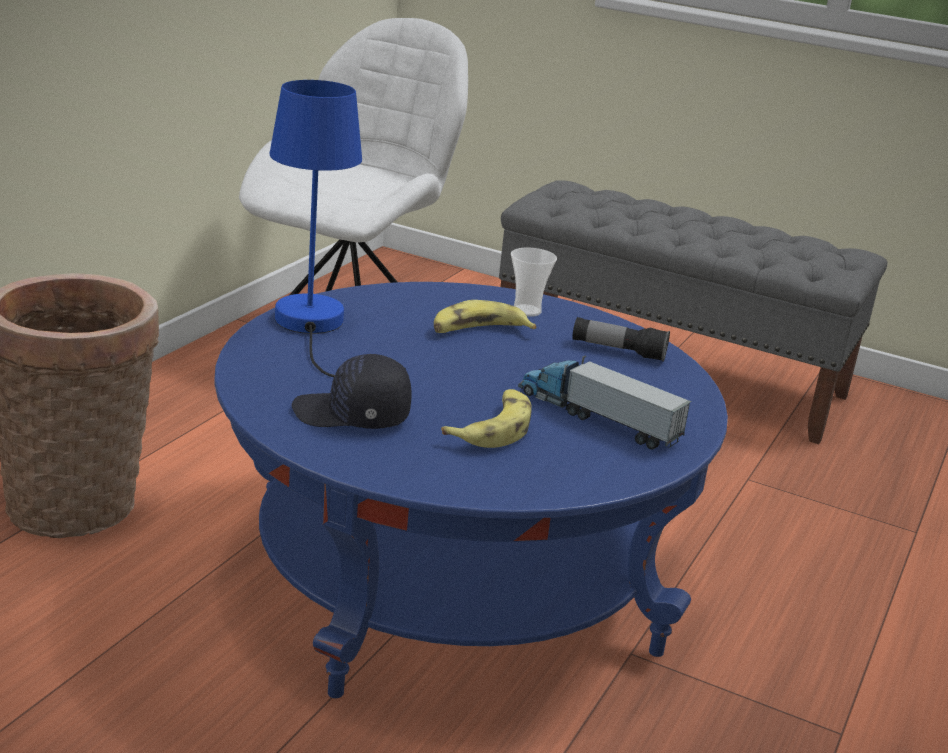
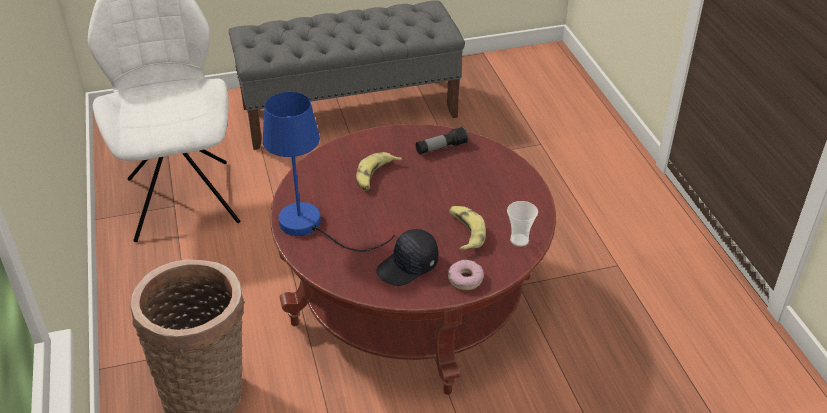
camera: 40 degrees left, 15 degrees up
blue coffee table [214,282,728,698] -> red coffee table [270,124,556,395]
cup [511,248,557,317] -> cup moved to [507,201,538,247]
toy truck [518,355,692,450] -> none
none -> donut [448,260,484,290]

